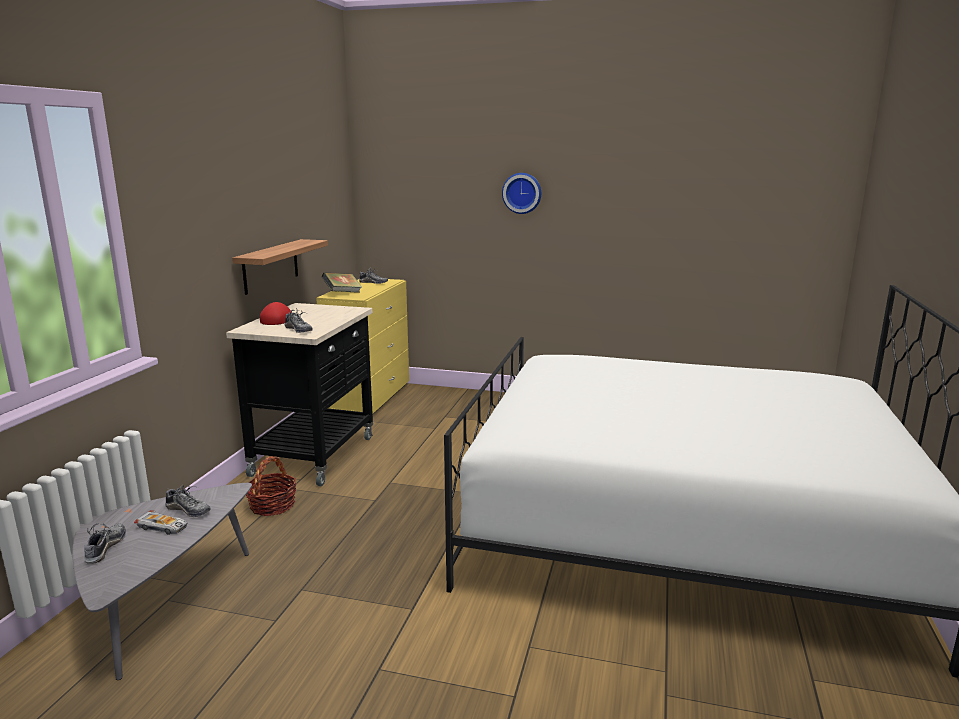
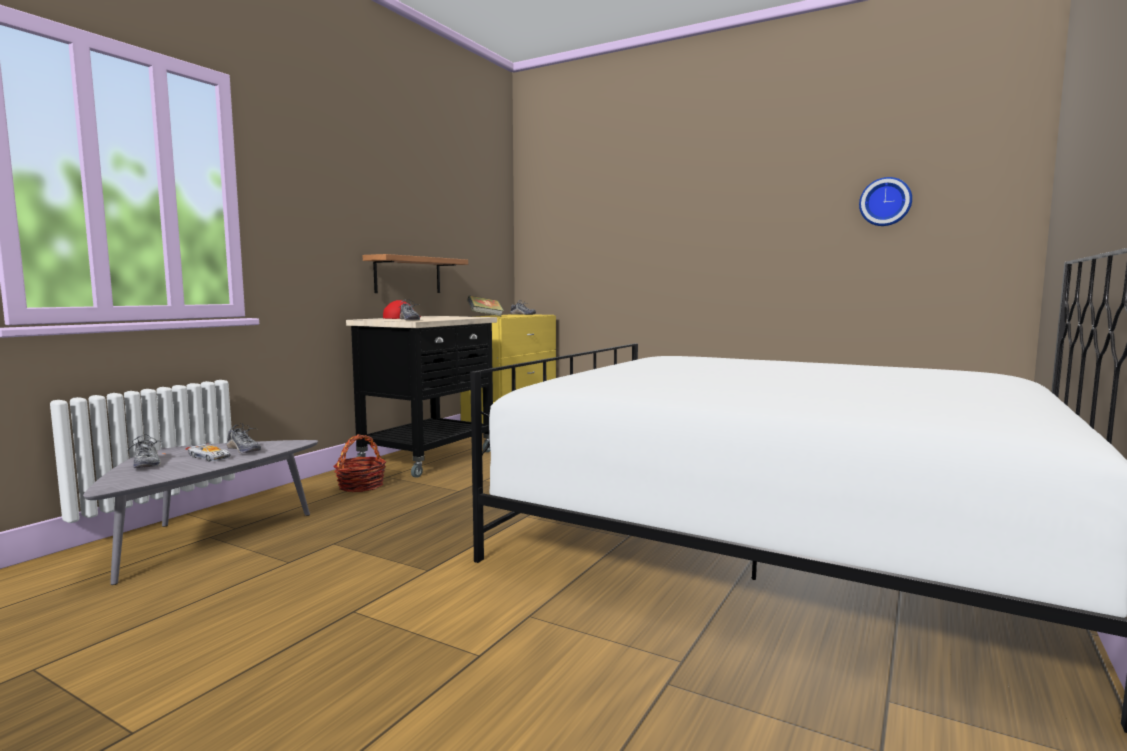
camera: 15 degrees right, 10 degrees down
shoe [84,523,126,564] -> shoe turned 135 degrees clockwise [127,435,162,468]
wall clock [502,173,541,214] -> wall clock moved to [859,177,912,226]

